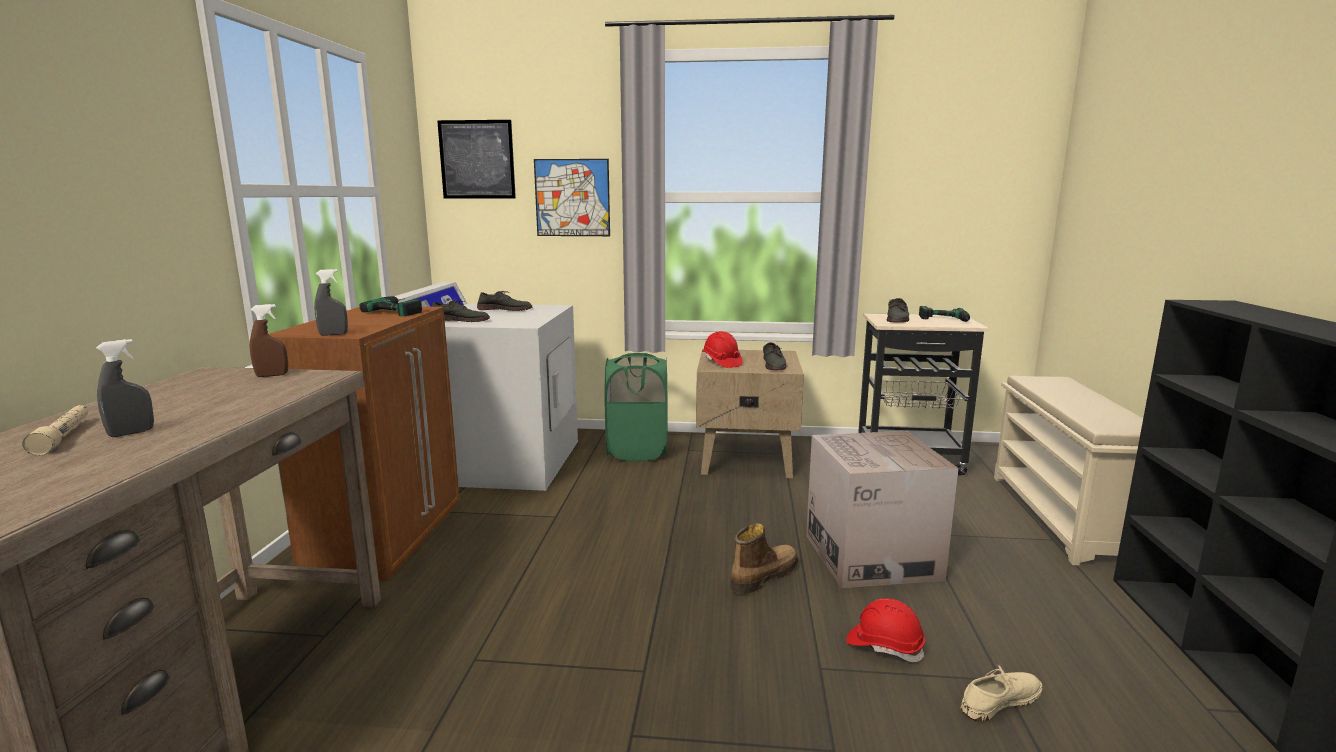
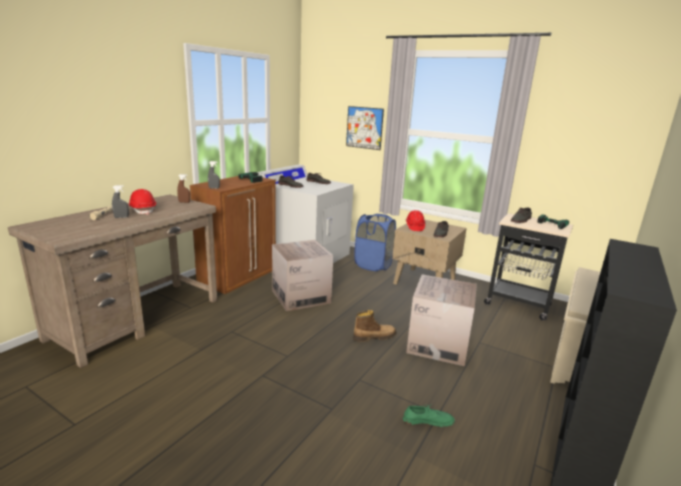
camera: 25 degrees right, 5 degrees up
picture [437,120,516,199] -> none
green laundry basket [604,353,668,462] -> blue laundry basket [354,214,396,271]
red hard hat [846,598,925,662] -> red hard hat moved to [129,189,156,215]
beige shoe [961,665,1042,722] -> green shoe [403,404,455,427]
none -> cardboard box [272,240,333,311]

